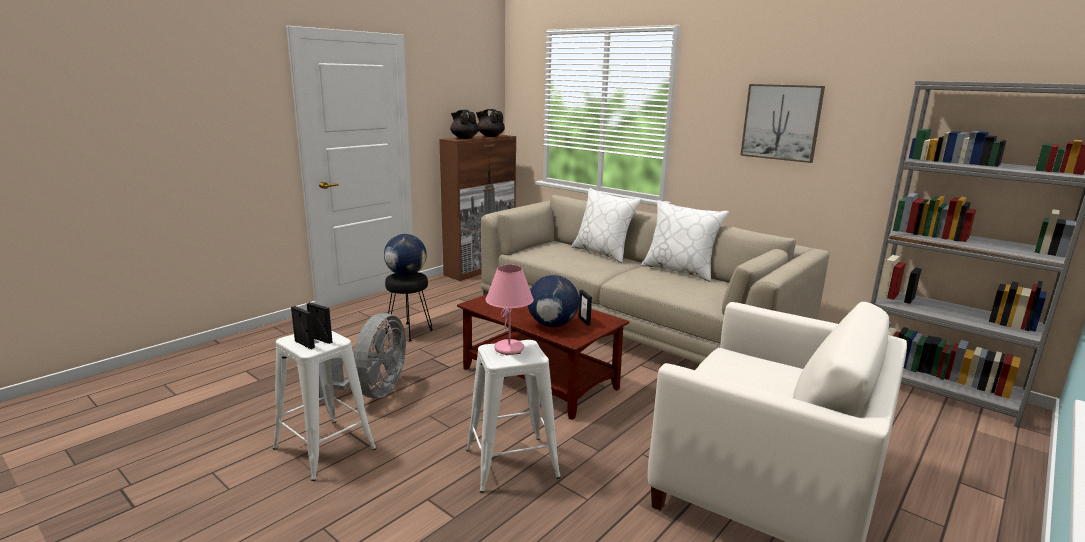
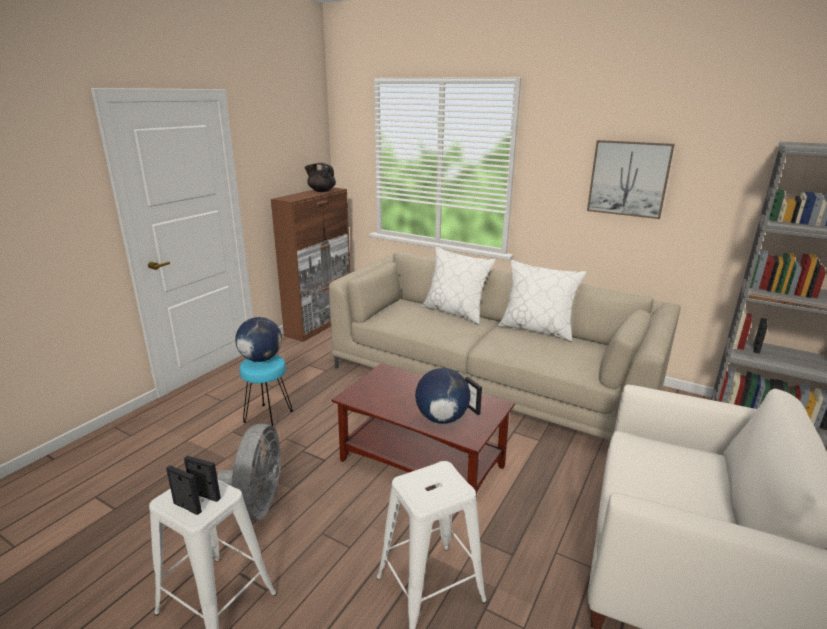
camera: 10 degrees left, 5 degrees up
black stool [385,272,433,341] -> turquoise stool [239,355,293,426]
black teapot [450,110,479,139] -> none
pink table lamp [485,265,534,355] -> none

